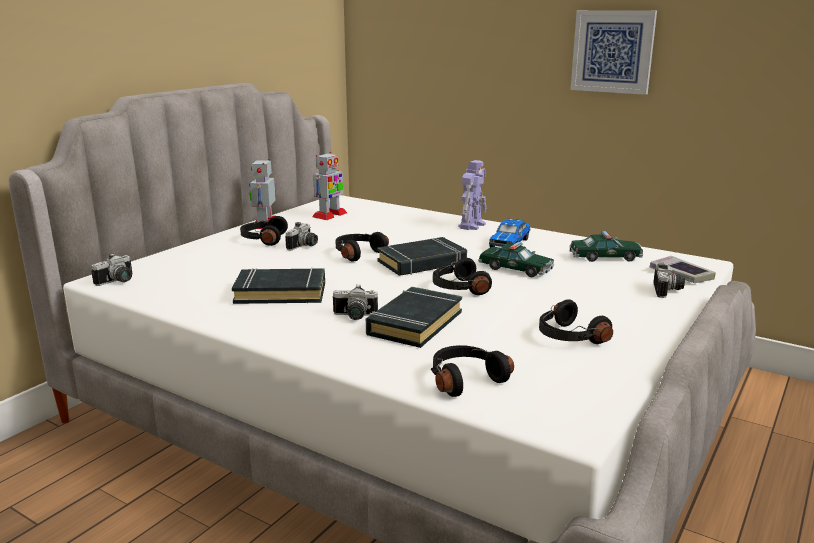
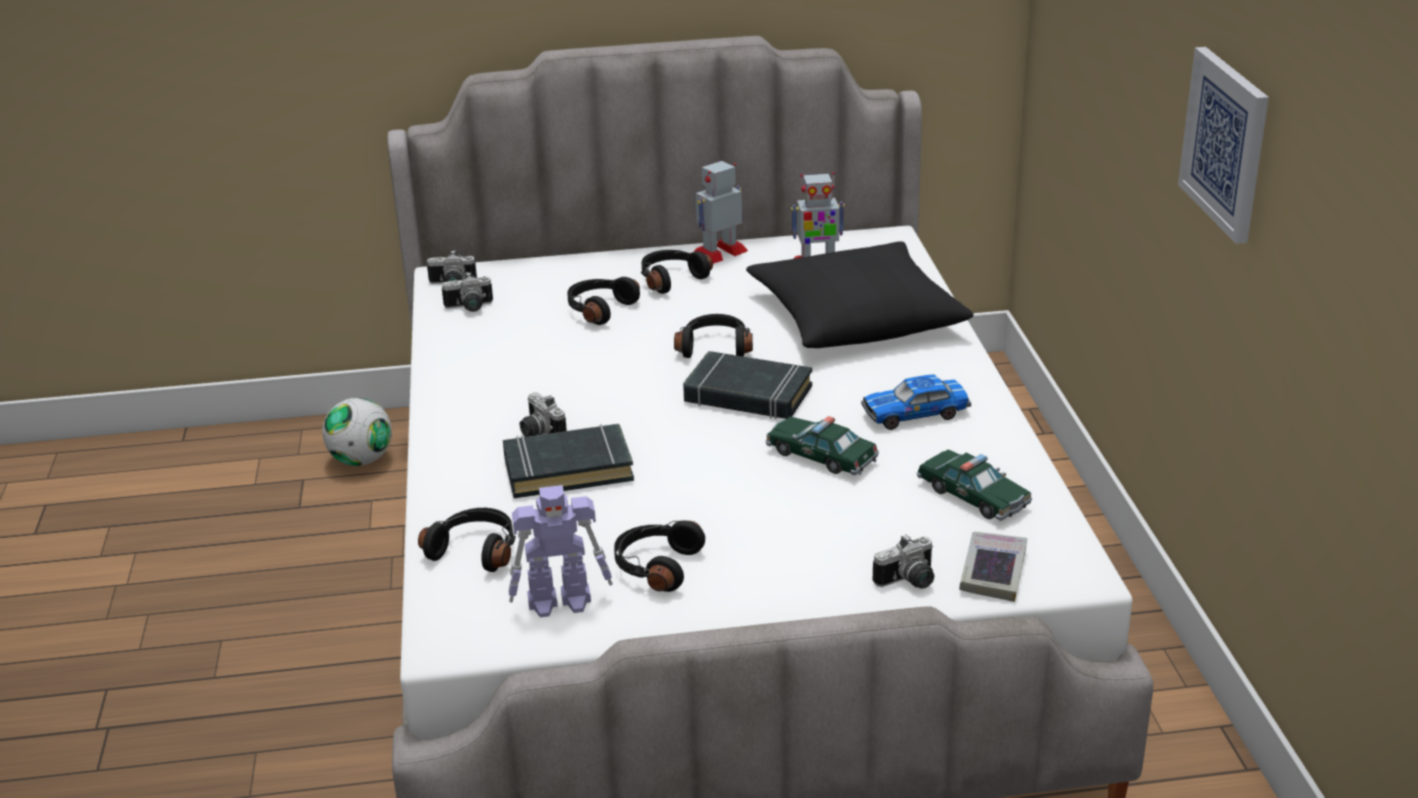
camera: 50 degrees right, 10 degrees up
black book [232,267,325,304] -> none
camera [285,222,318,250] -> camera moved to [442,272,493,312]
black headphones [433,258,492,295] -> black headphones moved to [567,277,640,325]
toy robot [458,160,486,230] -> toy robot moved to [509,485,613,617]
toy car [478,242,554,277] -> toy car turned 135 degrees clockwise [766,416,879,475]
none -> football [322,398,392,466]
none -> black pillow [746,241,974,348]

